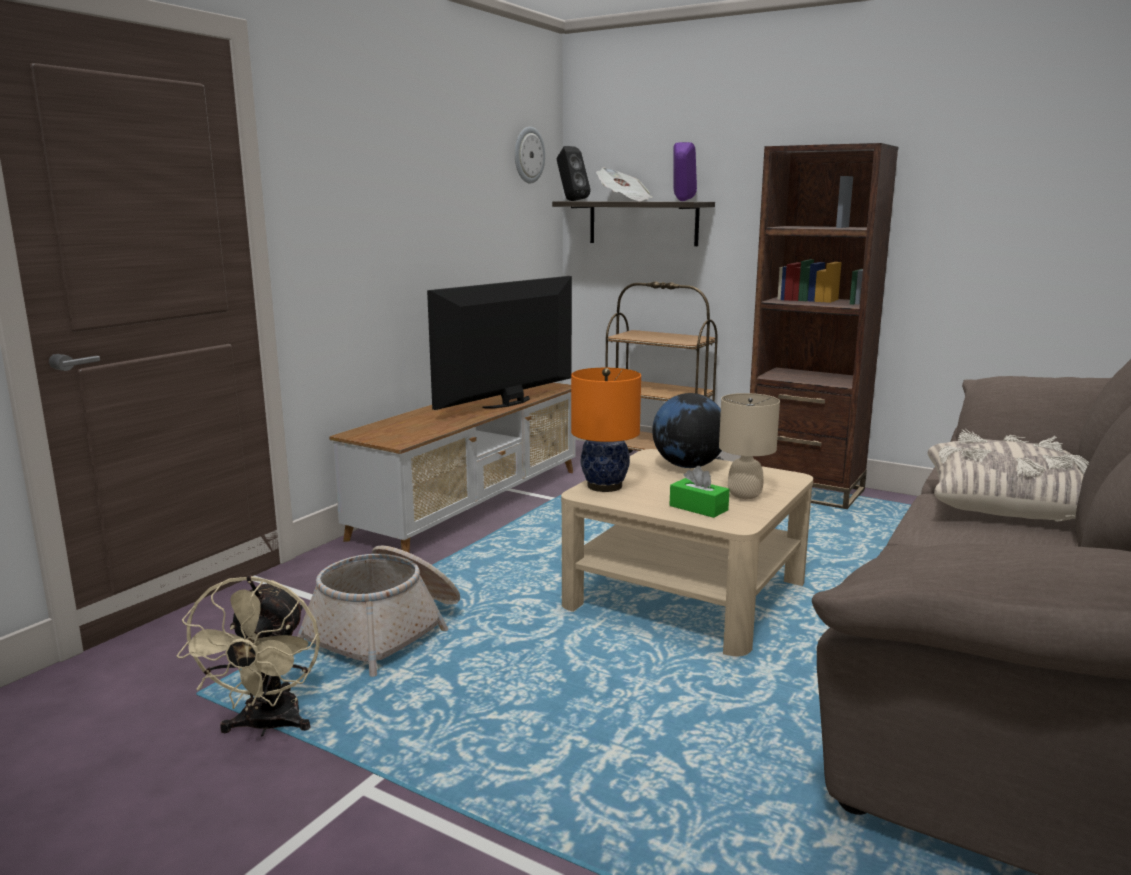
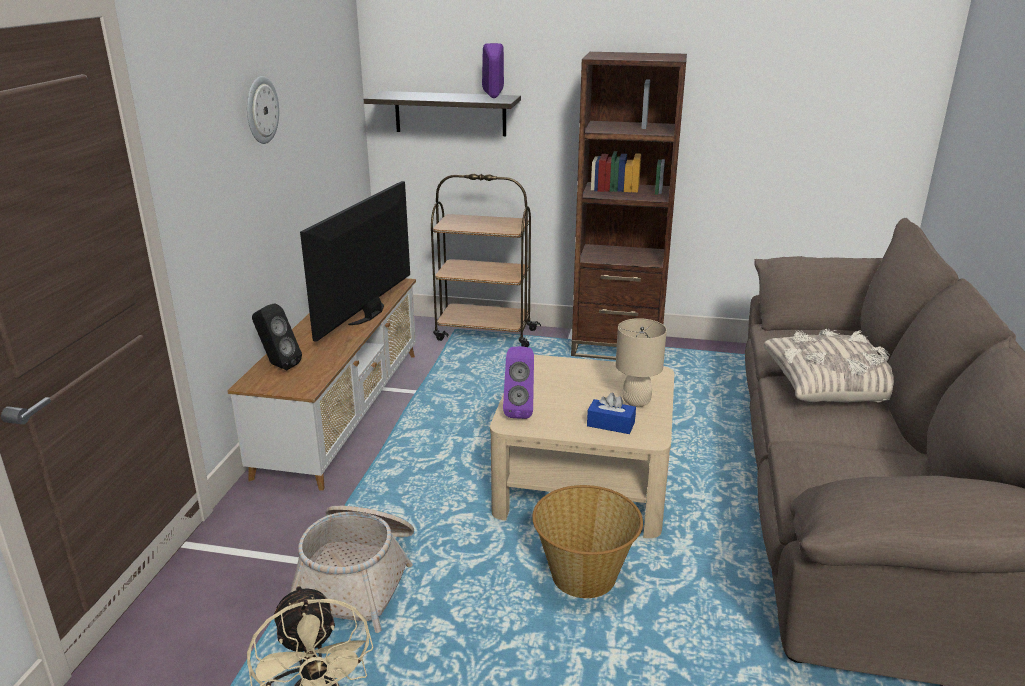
camera: 20 degrees left, 10 degrees up
wall clock [515,127,545,183] -> wall clock moved to [247,76,279,144]
black speaker [557,146,591,201] -> black speaker moved to [252,303,302,370]
orange table lamp [571,368,641,492] -> purple speaker [503,346,534,419]
newspaper [596,168,653,201] -> none
globe [652,393,722,468] -> none
green tissue box [670,466,730,518] -> blue tissue box [587,393,636,434]
none -> basket [532,485,643,598]

